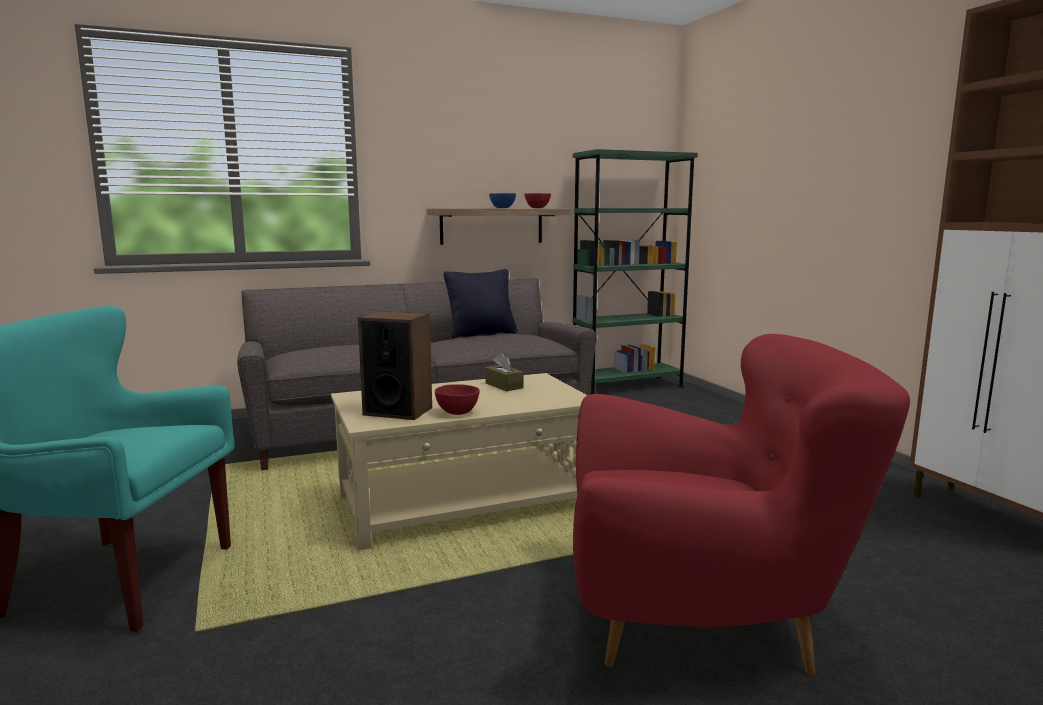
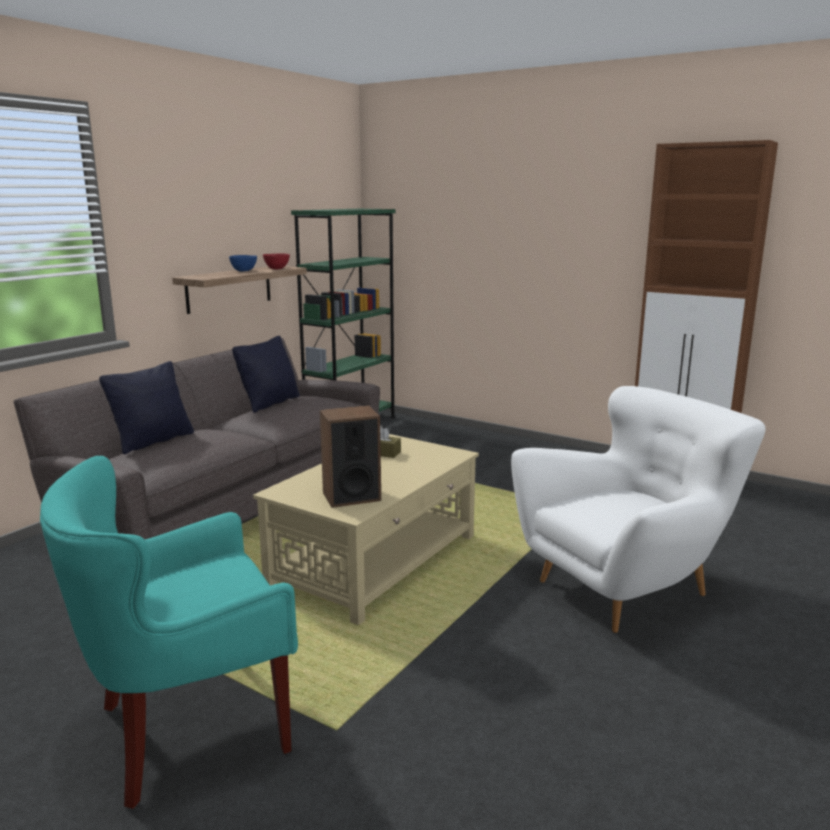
camera: 35 degrees left, 5 degrees up
red bowl [435,384,480,415] -> none
red armchair [573,334,910,675] -> white armchair [511,386,765,633]
none -> black pillow [99,361,194,454]

